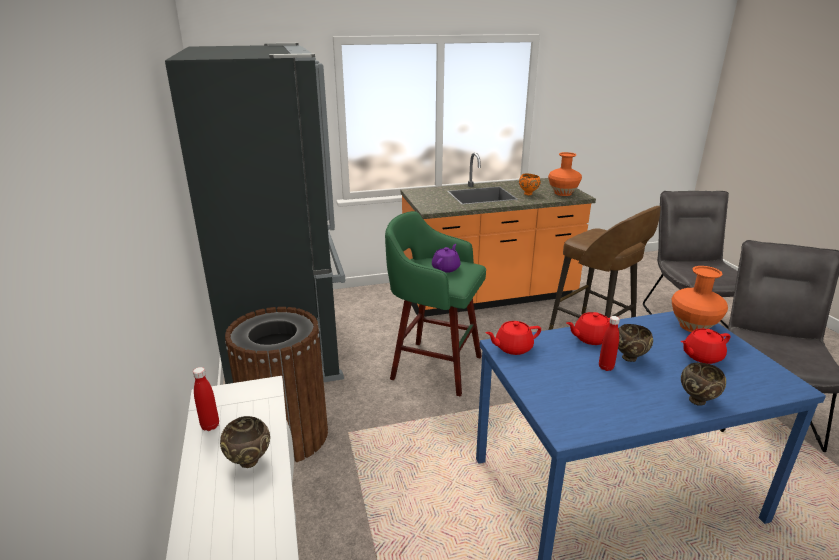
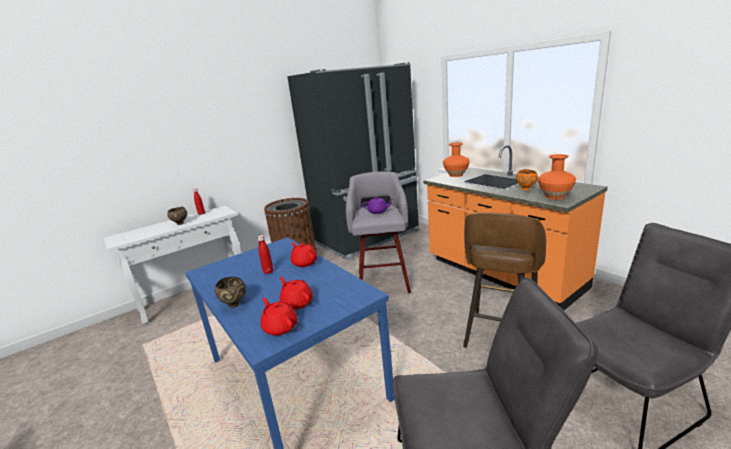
camera: 70 degrees right, 5 degrees down
green stool [385,211,486,397] -> grey stool [346,171,411,293]
red teapot [485,321,541,355] -> red teapot moved to [261,297,298,336]
brown bowl [618,324,653,362] -> none
orange vase [672,266,728,332] -> orange vase moved to [443,143,470,177]

